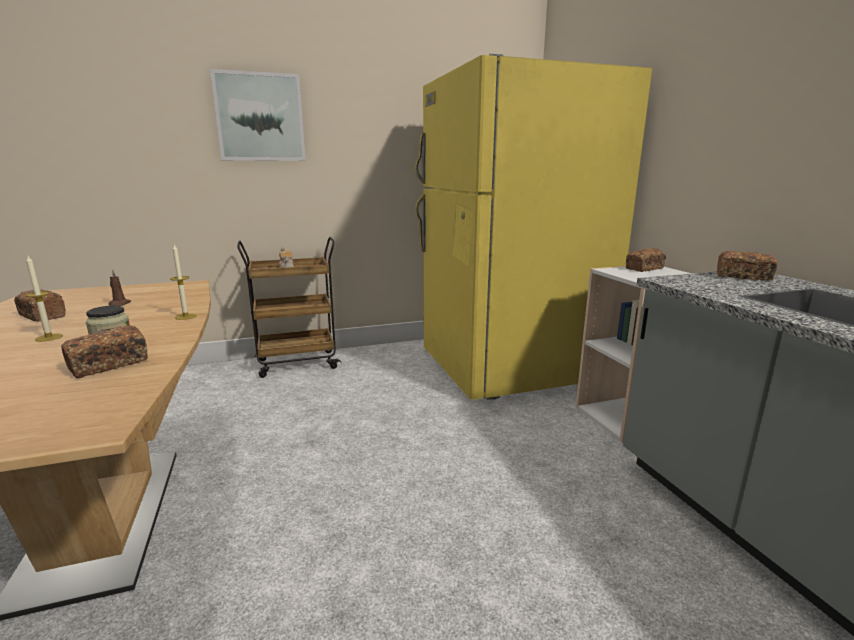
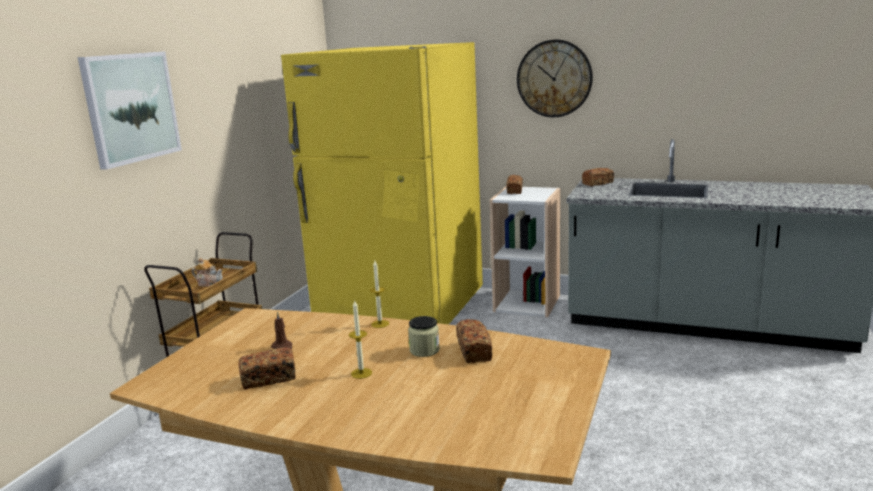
camera: 50 degrees left, 0 degrees up
none -> wall clock [517,40,593,118]

